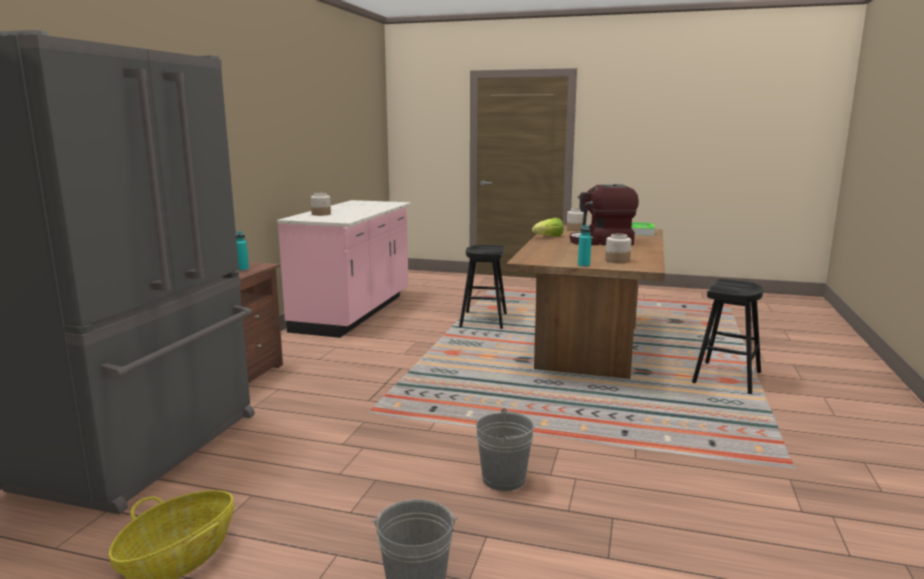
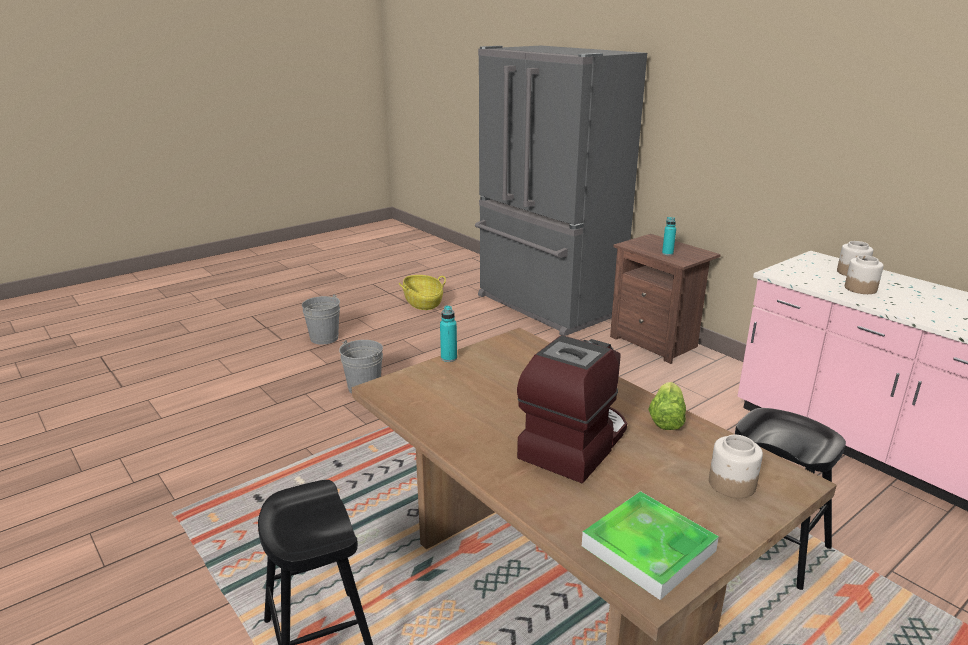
camera: 125 degrees right, 10 degrees up
jar [605,234,631,264] -> jar moved to [845,255,884,294]

